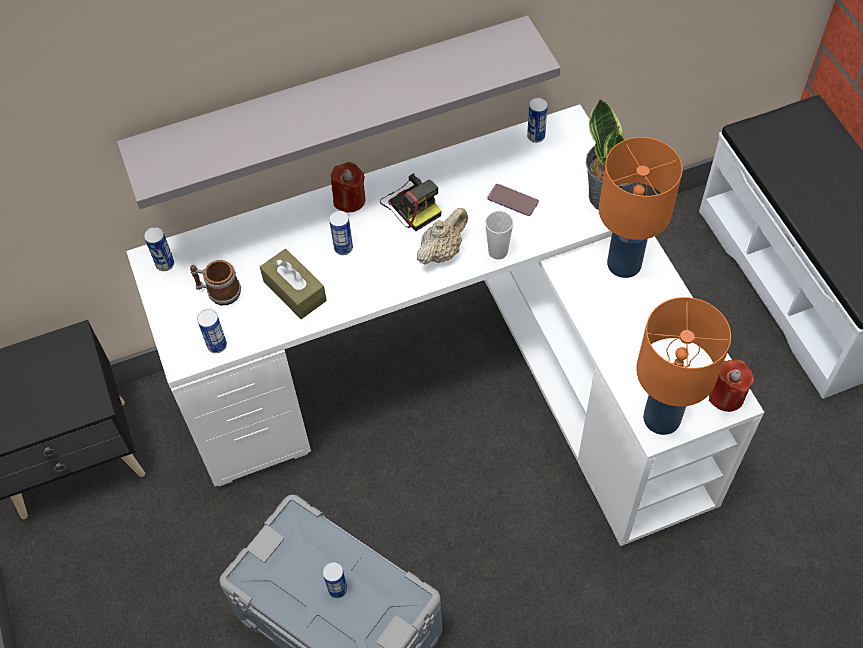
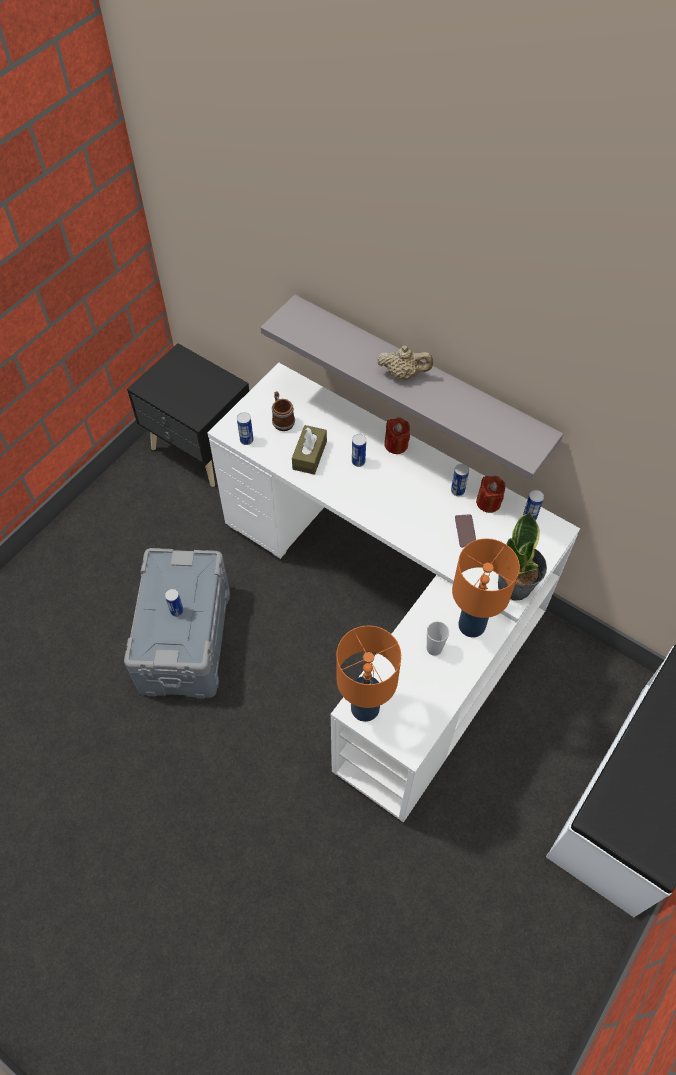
camera: 55 degrees right, 0 degrees up
can [144,227,174,271] -> can moved to [451,464,469,496]
camera [380,173,442,231] -> none
beige teapot [417,208,468,265] -> beige teapot moved to [377,345,433,380]
cup [485,211,513,259] -> cup moved to [427,621,449,656]
red candle [709,360,754,412] -> red candle moved to [476,476,505,513]

